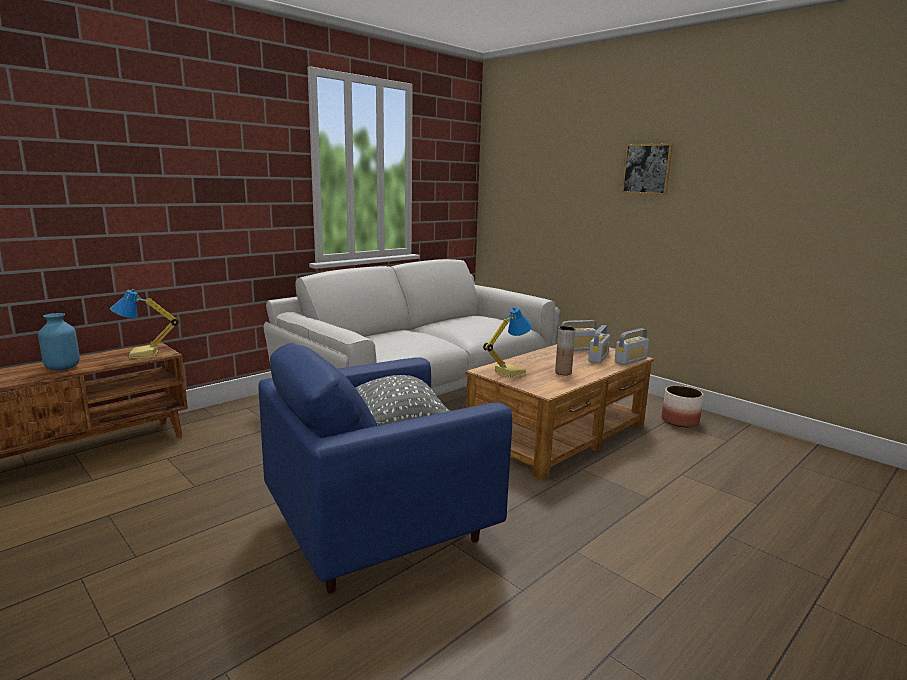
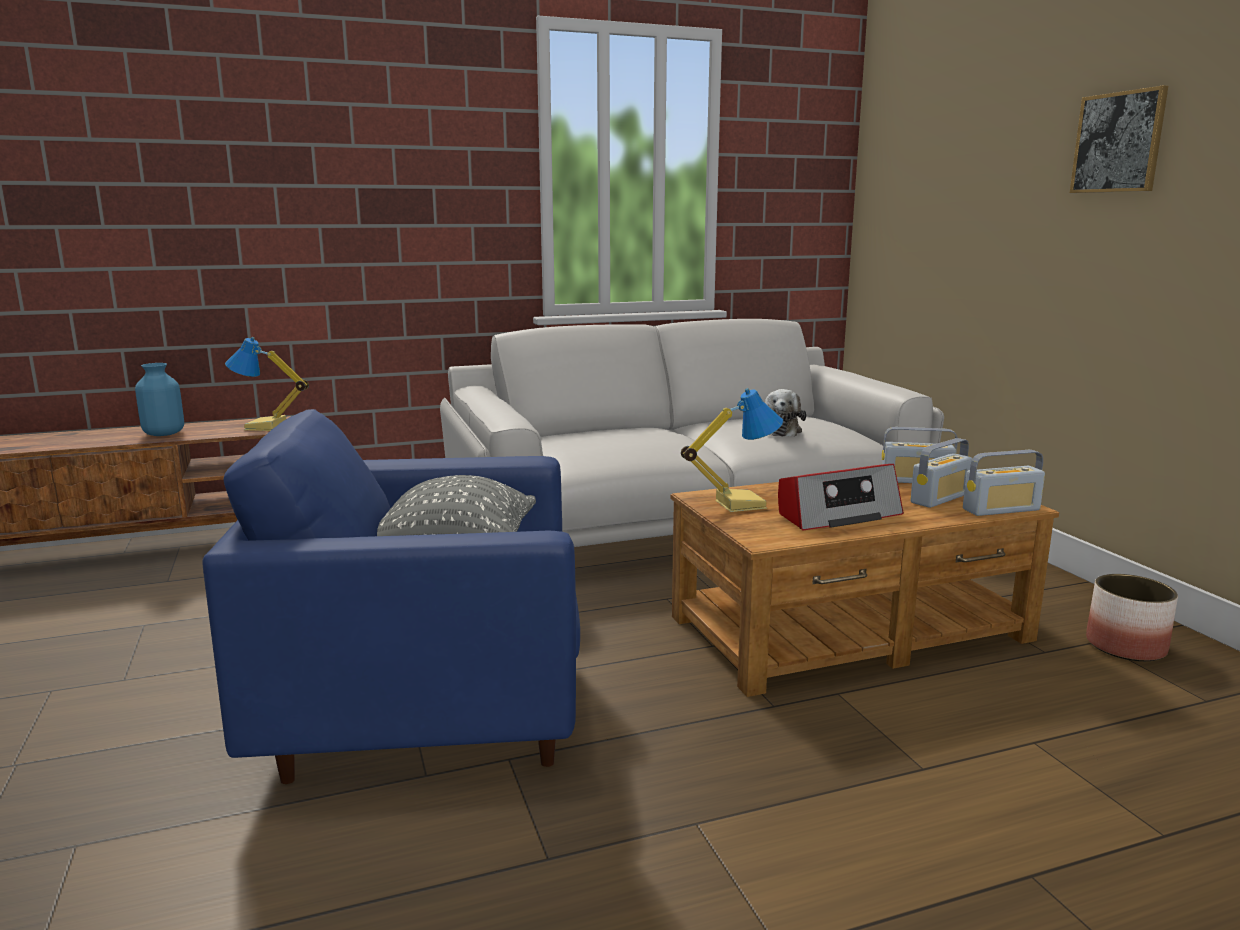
camera: 25 degrees right, 0 degrees up
brown vase [555,326,575,375] -> radio [778,464,904,531]
none -> plush toy [765,389,806,437]

